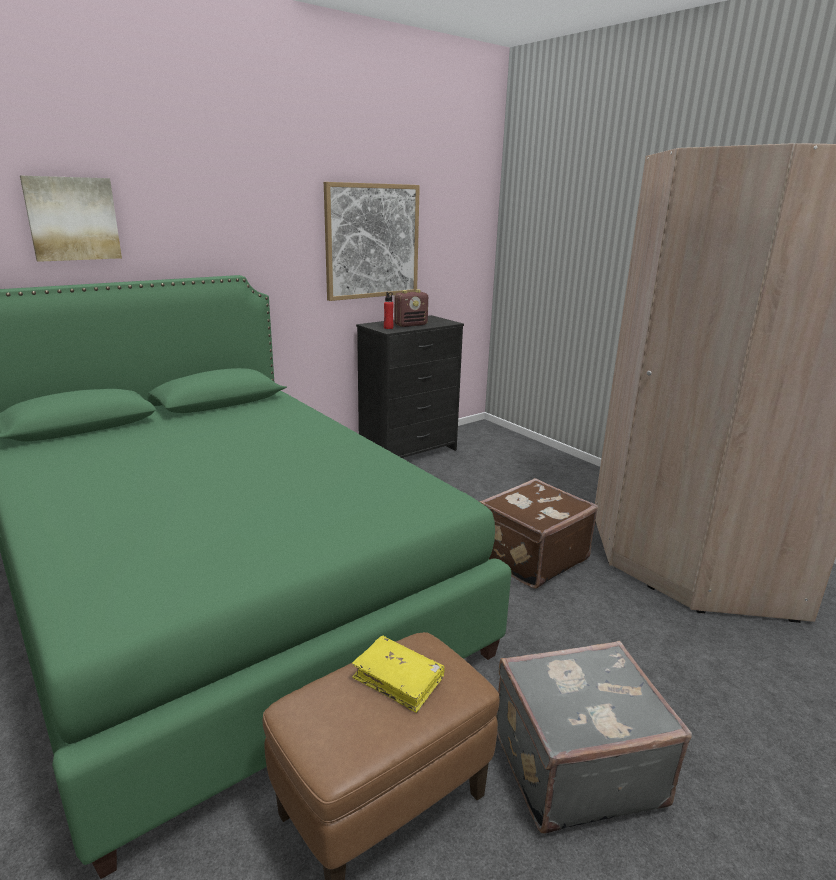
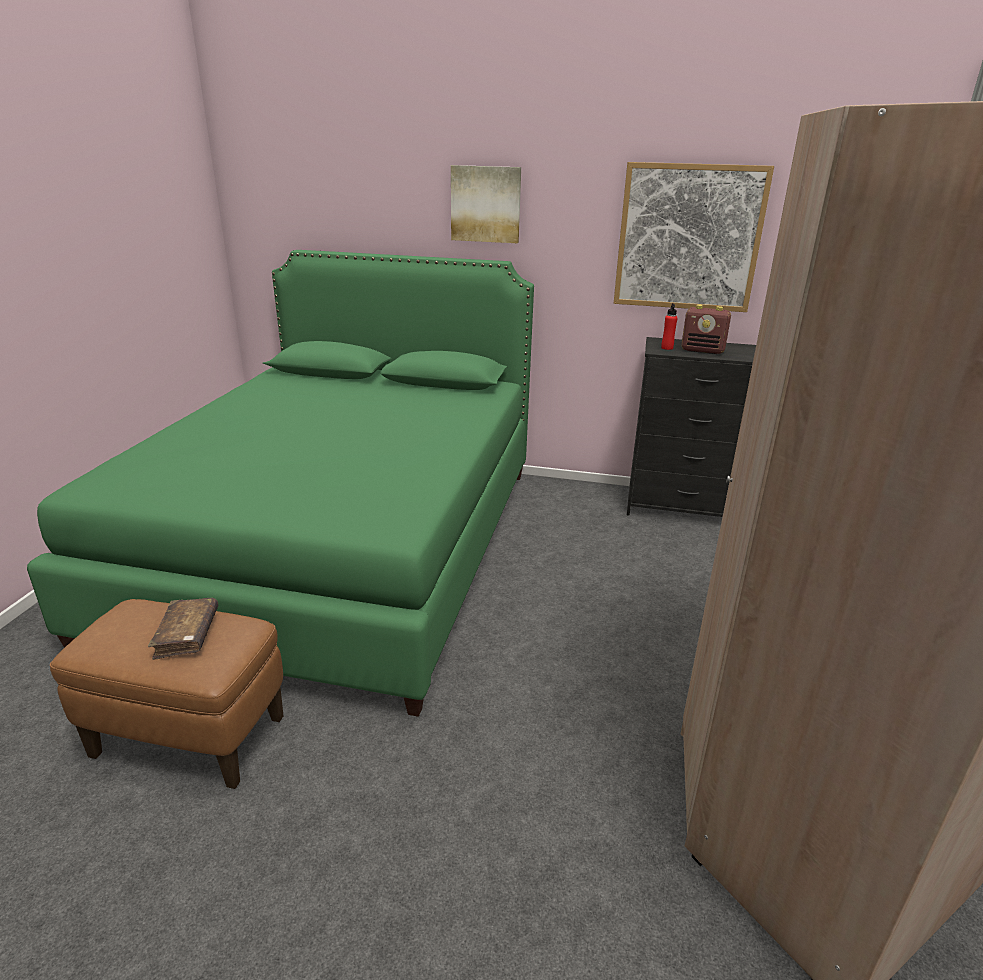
camera: 50 degrees right, 5 degrees up
picture [20,176,122,262] -> picture moved to [451,165,521,243]
yellow book [352,636,445,713] -> brown book [148,598,218,660]
brown suitcase [479,478,598,589] -> none
grey suitcase [496,641,692,834] -> none

